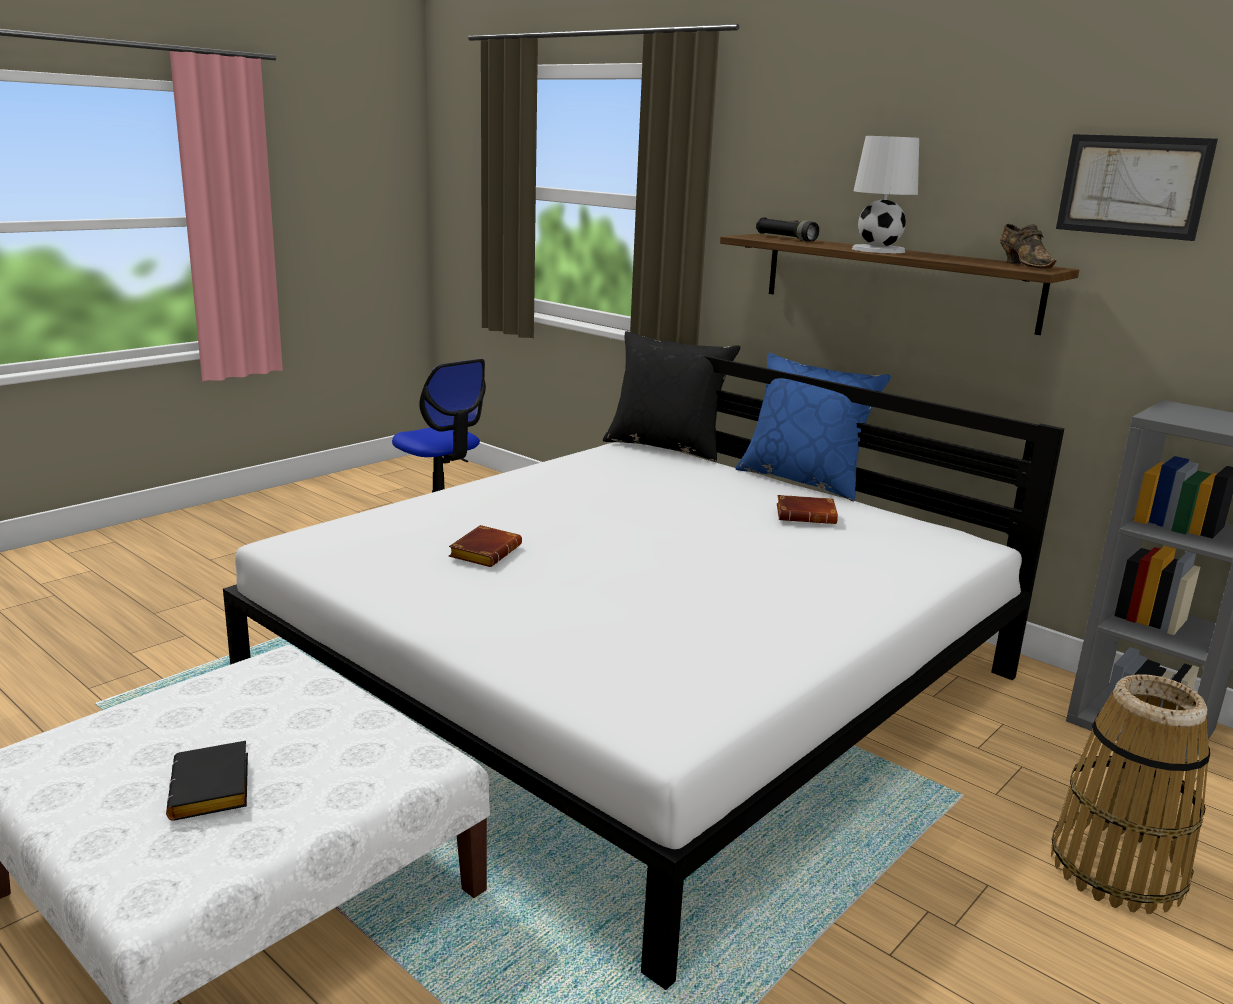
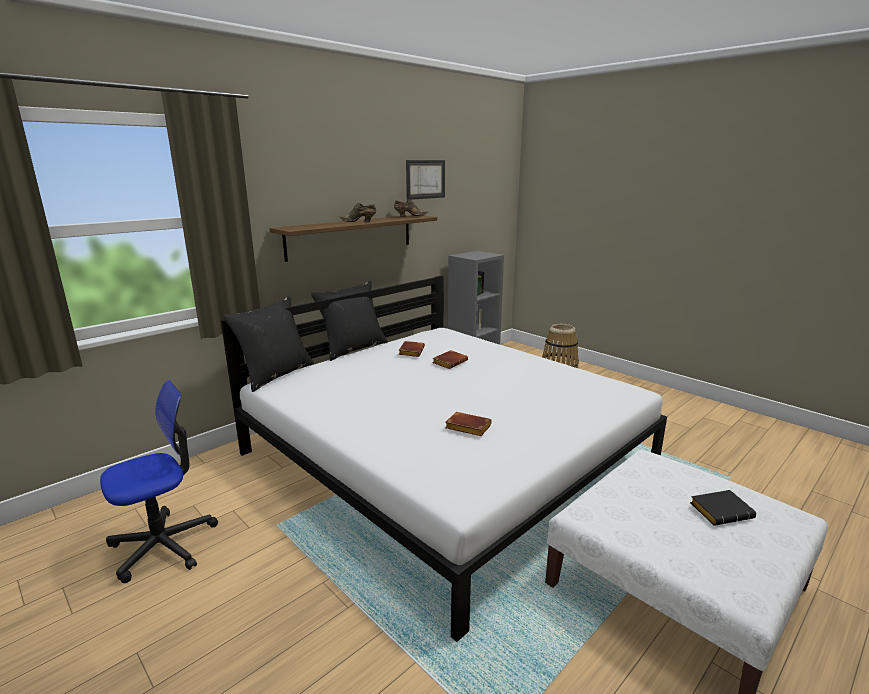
camera: 85 degrees left, 0 degrees up
blue pillow [735,353,891,501] -> black pillow [311,281,388,361]
black flashlight [756,217,819,242] -> none
white table lamp [852,136,919,253] -> brown shoe [339,203,376,222]
none -> brown book [432,350,468,369]

